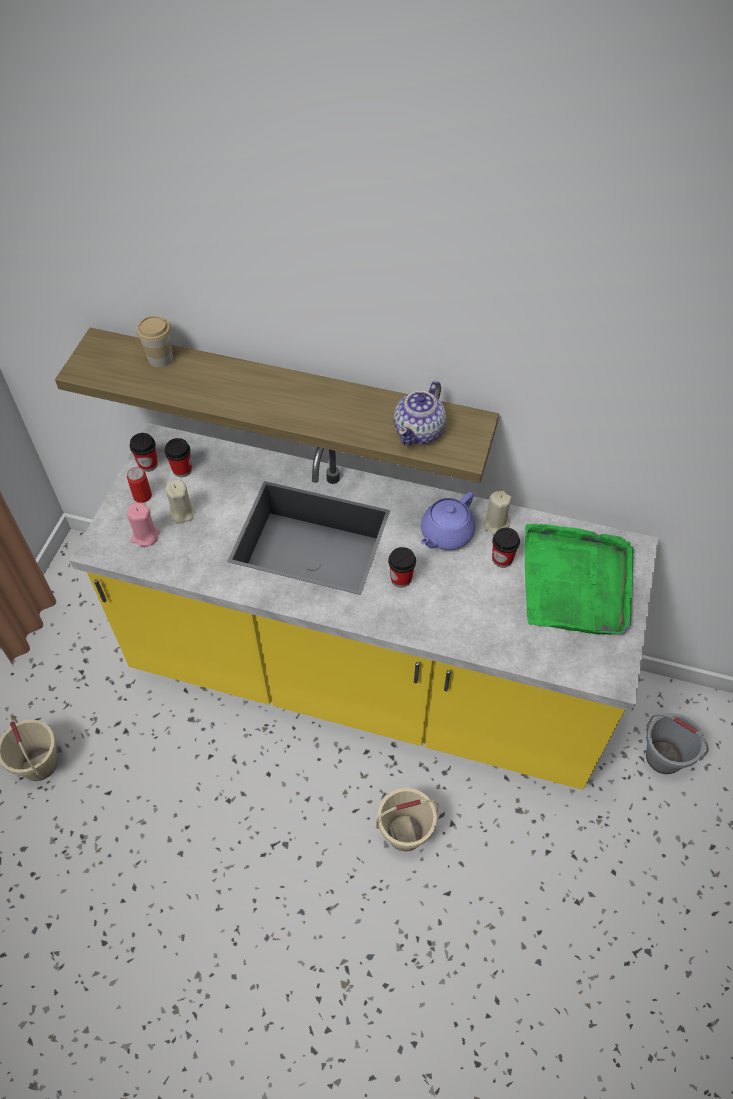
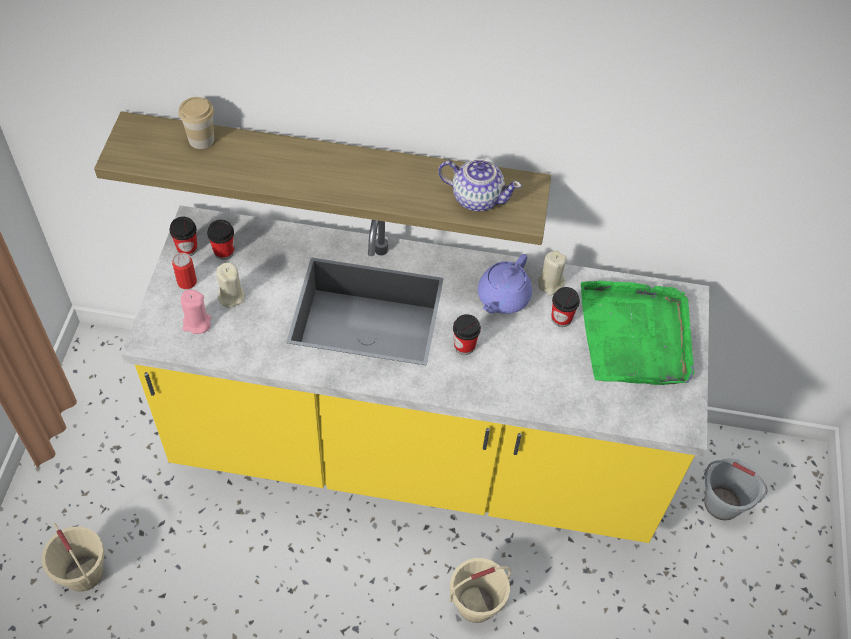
camera: 10 degrees left, 0 degrees up
teapot [394,381,446,445] -> teapot turned 90 degrees counterclockwise [438,159,522,212]

